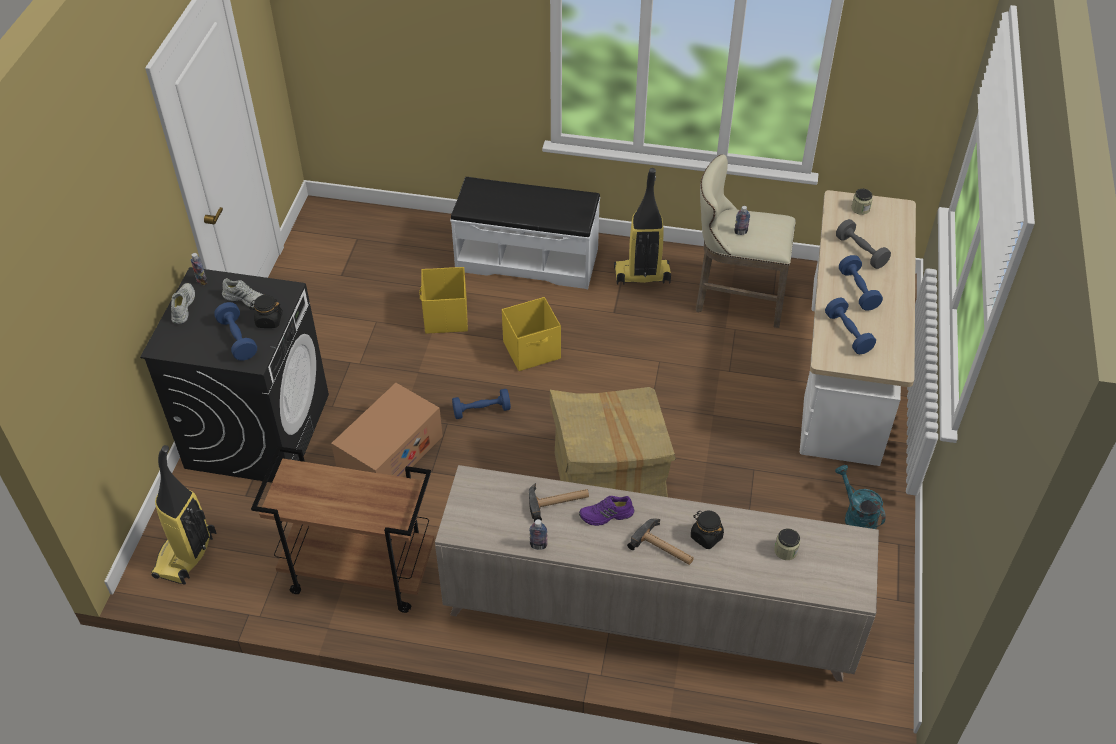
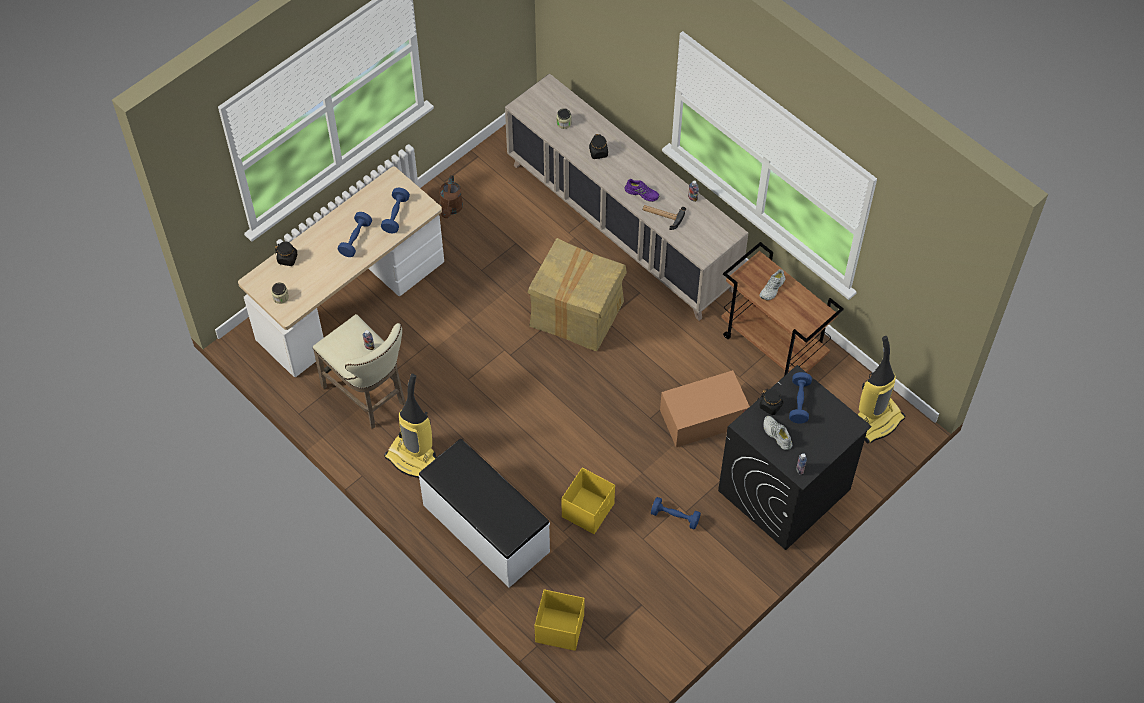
camera: 145 degrees left, 10 degrees up
white shoe [171,283,195,324] -> white shoe moved to [760,269,786,300]
blue dumbbell [452,389,511,419] -> blue dumbbell moved to [651,497,701,529]
yellow storage box [502,297,561,371] -> yellow storage box moved to [535,589,585,651]
hammer [627,518,694,565] -> none
turquoise watering can [835,465,886,529] -> brown watering can [439,175,463,218]
grey dumbbell [836,219,891,269] -> none
none -> black jar [275,242,298,266]

